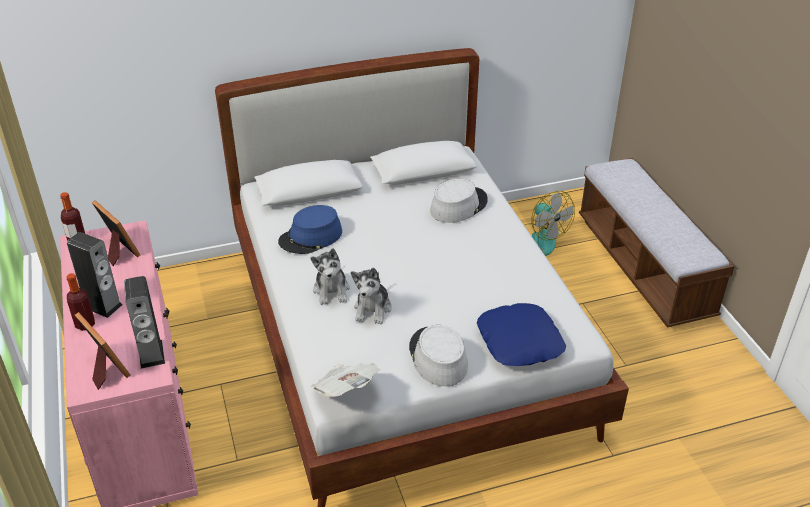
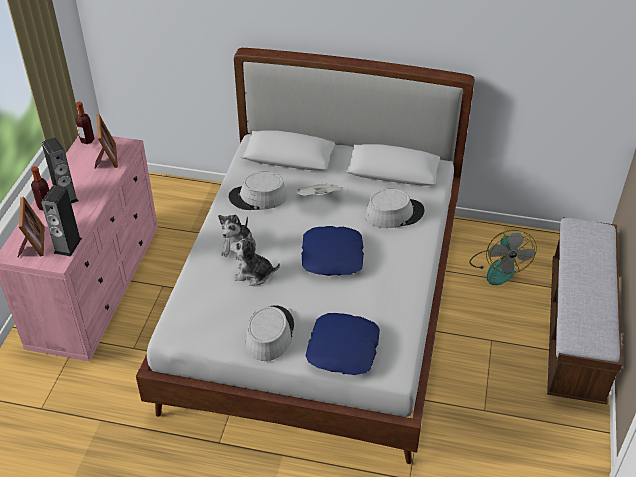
camera: 30 degrees right, 5 degrees up
blue hat [278,205,342,254] -> grey hat [228,172,288,210]
newspaper [311,364,380,397] -> newspaper moved to [296,182,342,196]
plush toy [351,267,392,324] -> plush toy turned 60 degrees clockwise [230,231,280,286]
none -> blue pillow [301,226,364,276]

